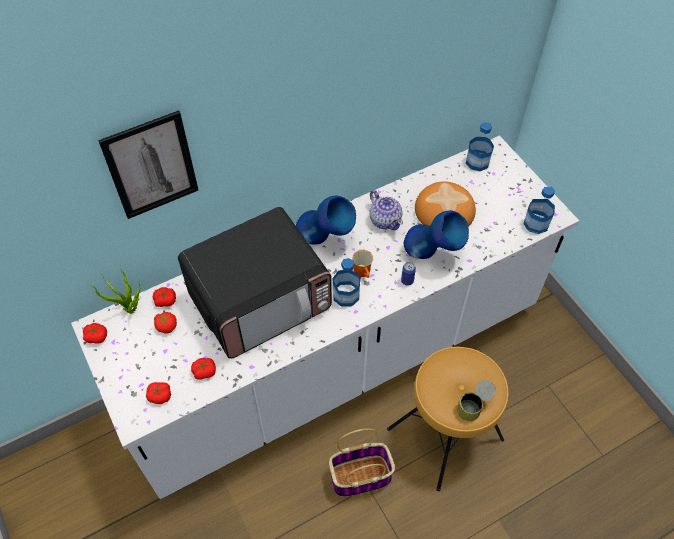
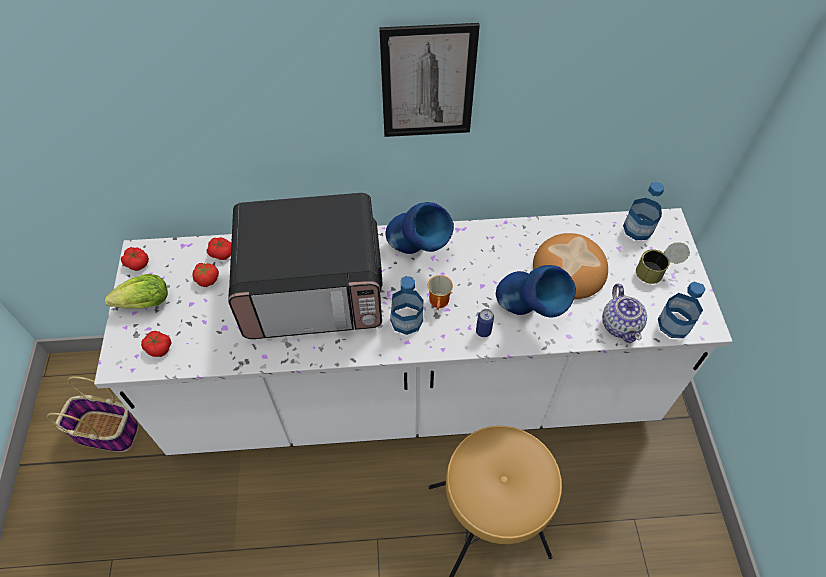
camera: 25 degrees right, 0 degrees up
potted plant [86,267,141,314] -> none
picture [98,111,199,219] -> picture moved to [379,23,480,137]
tomato [191,358,216,380] -> none
basket [329,429,395,497] -> basket moved to [47,376,139,452]
teapot [369,190,403,230] -> teapot moved to [602,284,647,343]
can [457,380,496,421] -> can moved to [636,242,690,284]
none -> lettuce [105,274,168,309]

